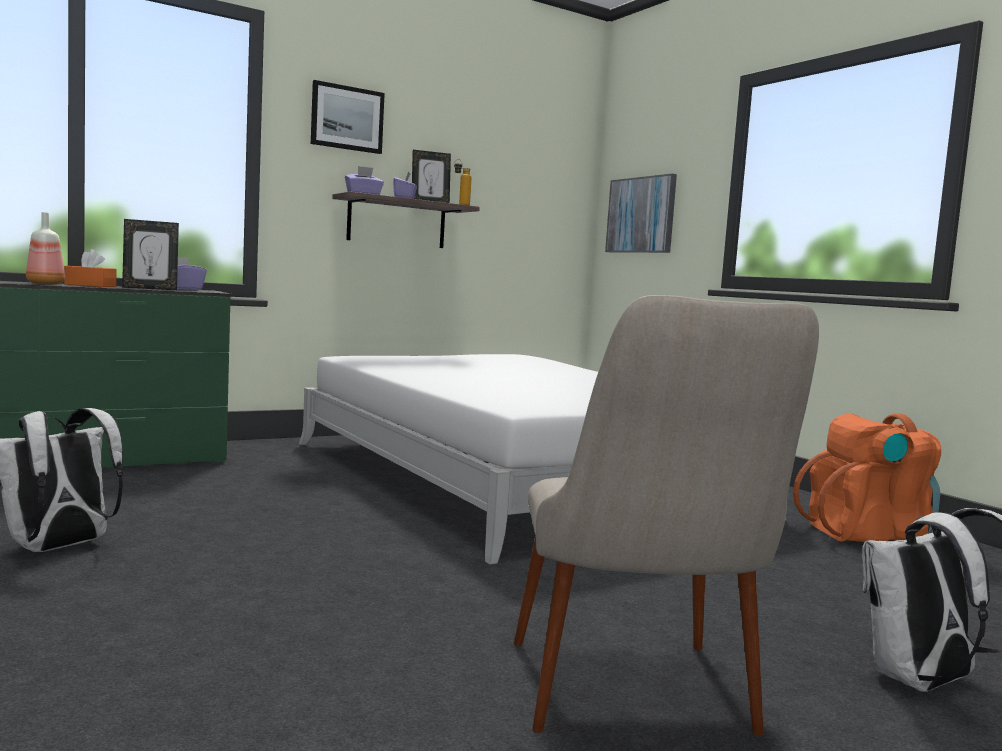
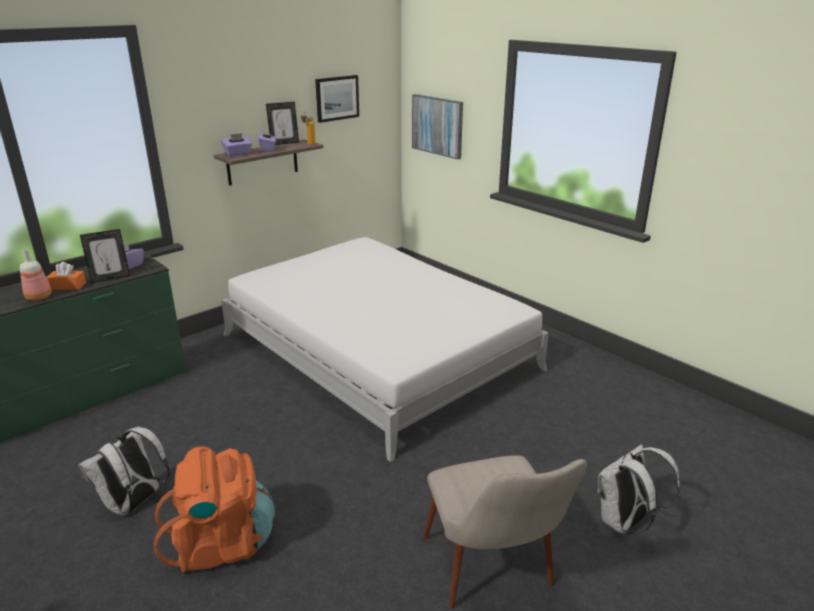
camera: 10 degrees left, 20 degrees up
picture [311,80,385,154] -> picture moved to [315,75,359,123]
orange backpack [793,413,941,542] -> orange backpack moved to [154,446,275,572]

